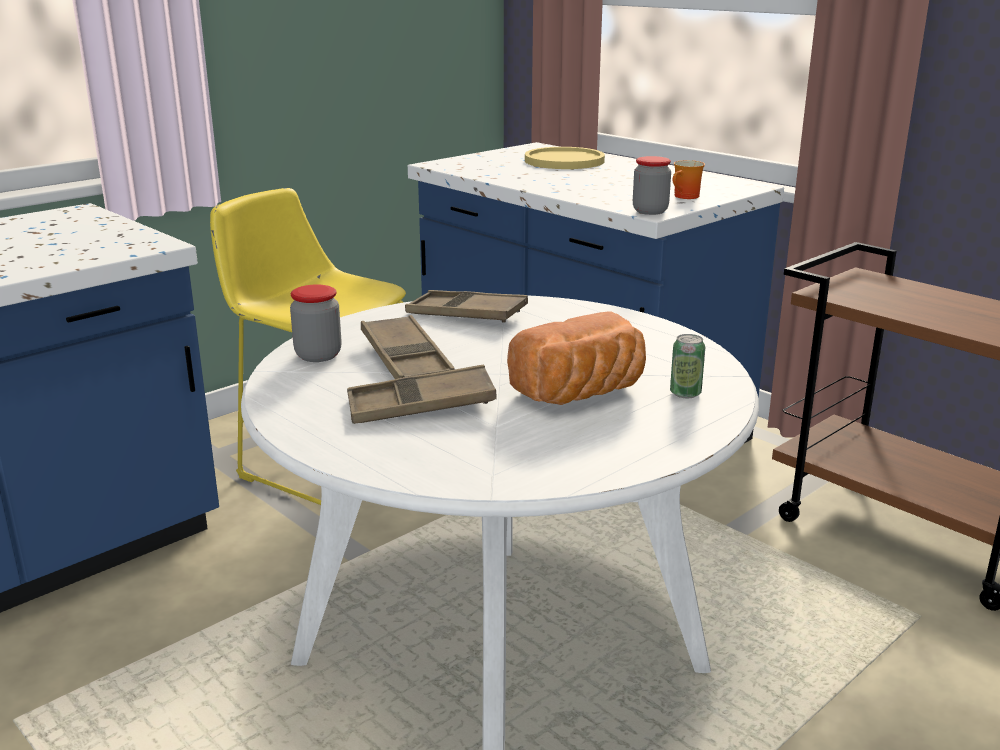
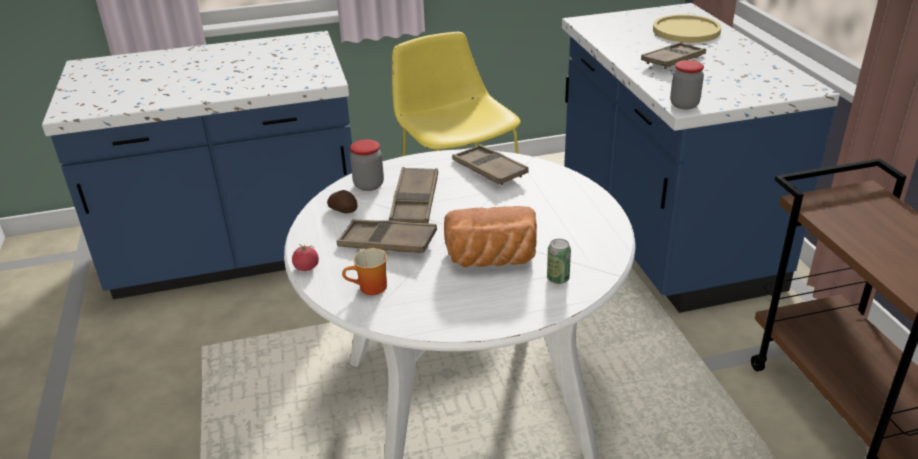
camera: 30 degrees right, 10 degrees up
mug [673,160,705,199] -> mug moved to [342,248,387,295]
none -> tomato [292,244,319,271]
none -> potato [327,190,357,213]
none -> brown tray [641,42,706,69]

